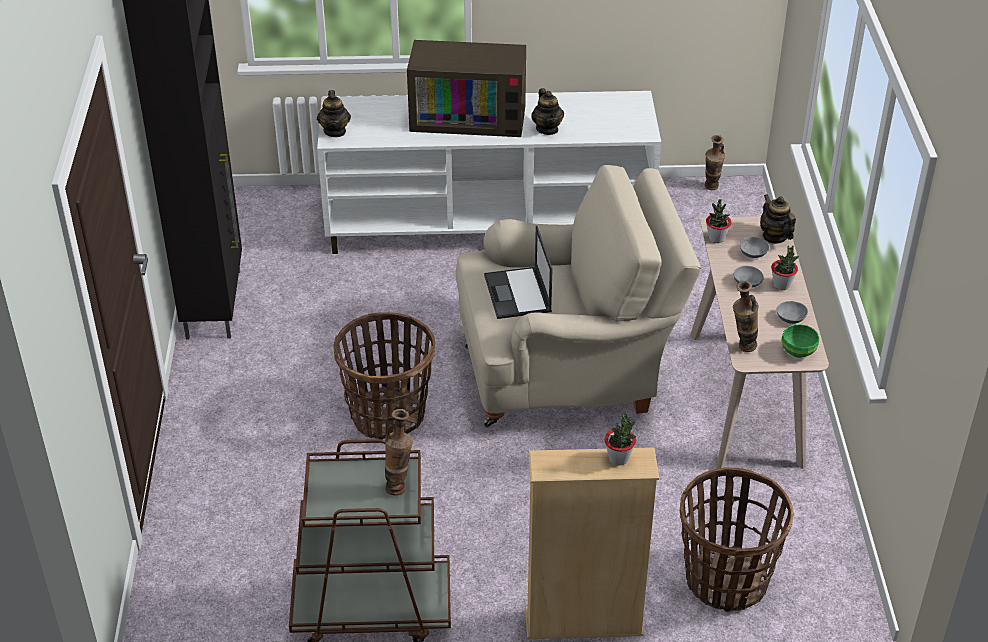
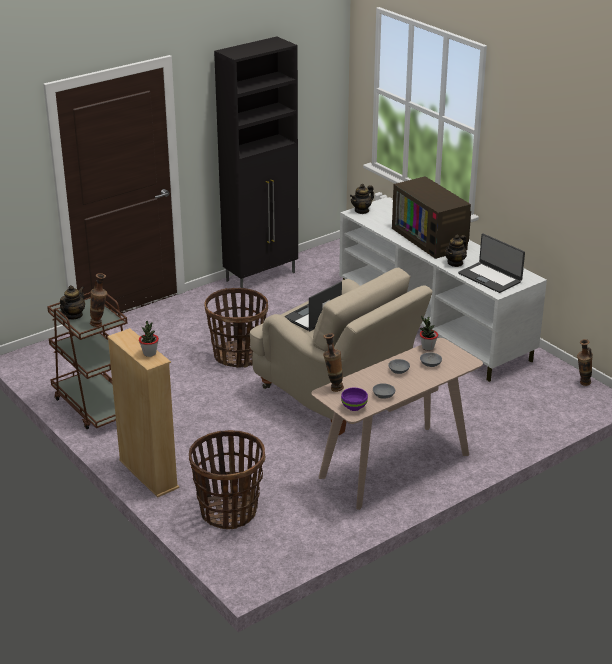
camera: 55 degrees right, 10 degrees down
teapot [760,194,796,244] -> teapot moved to [60,285,85,320]
potted plant [771,245,799,290] -> none
green bowl [782,324,819,358] -> purple bowl [341,387,368,411]
none -> laptop [458,233,525,293]

